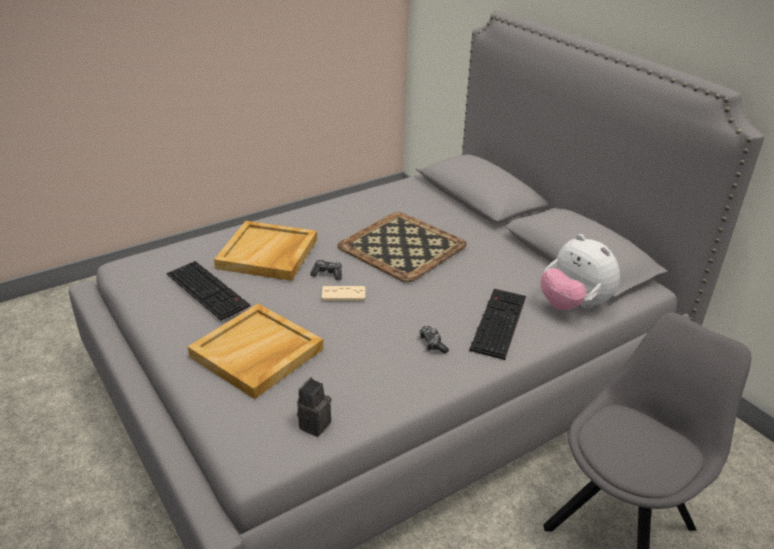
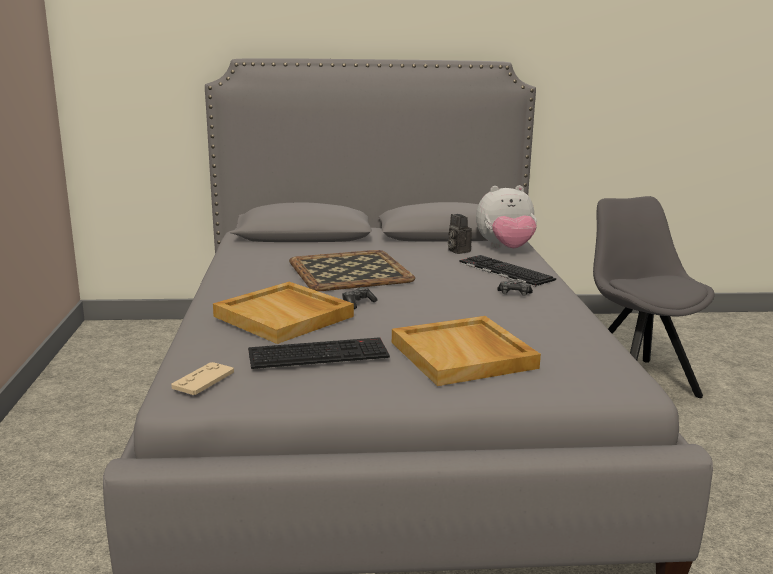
camera: 60 degrees left, 15 degrees down
camera [297,377,331,437] -> camera moved to [448,214,472,254]
beige game controller [322,286,365,301] -> beige game controller moved to [171,362,234,395]

